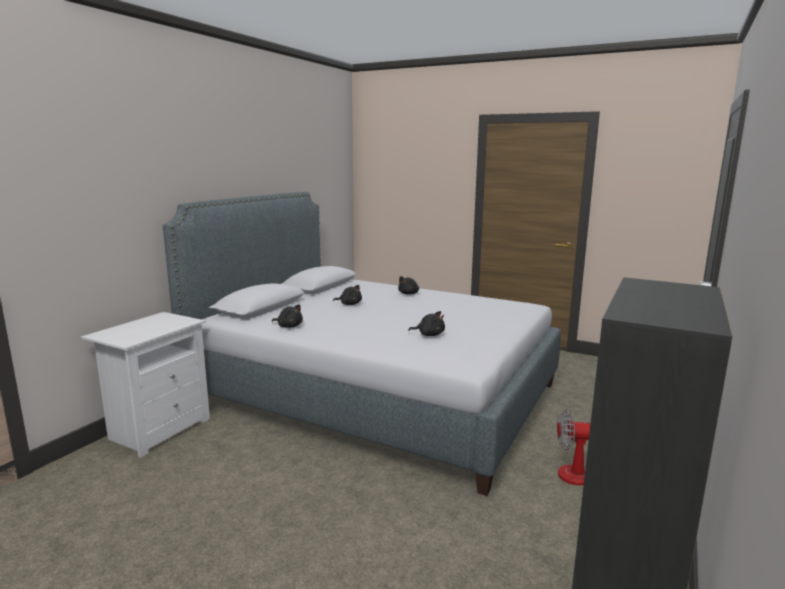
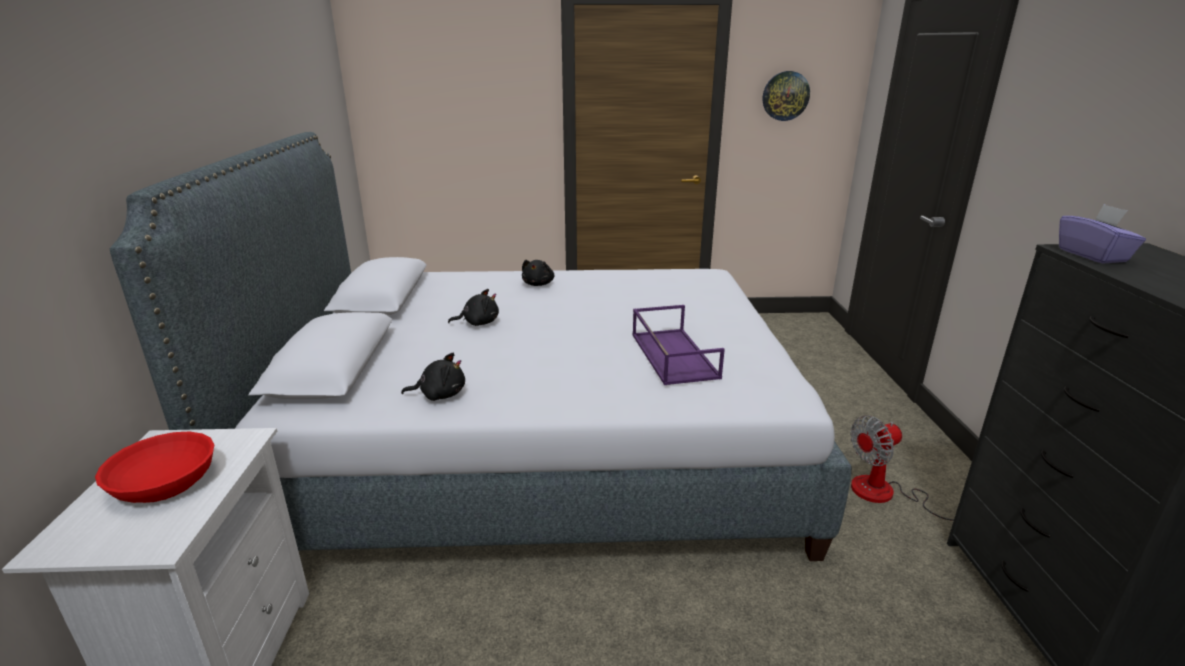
camera: 30 degrees left, 10 degrees up
black plush toy [408,311,445,336] -> purple tray [633,305,725,385]
none -> red bowl [95,432,215,503]
none -> wall clock [763,71,810,121]
none -> purple tissue box [1059,204,1146,264]

